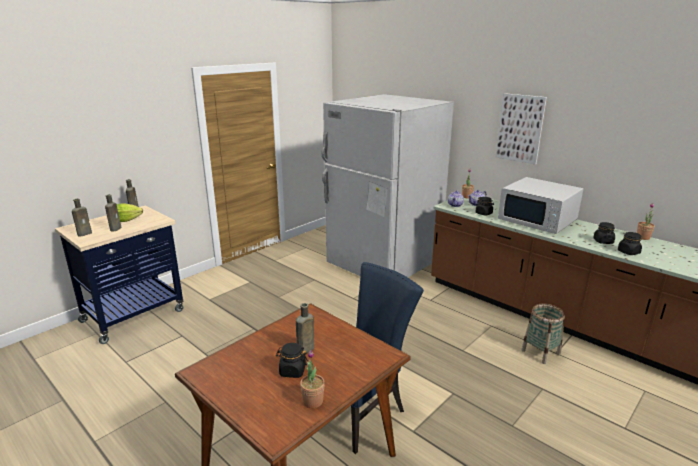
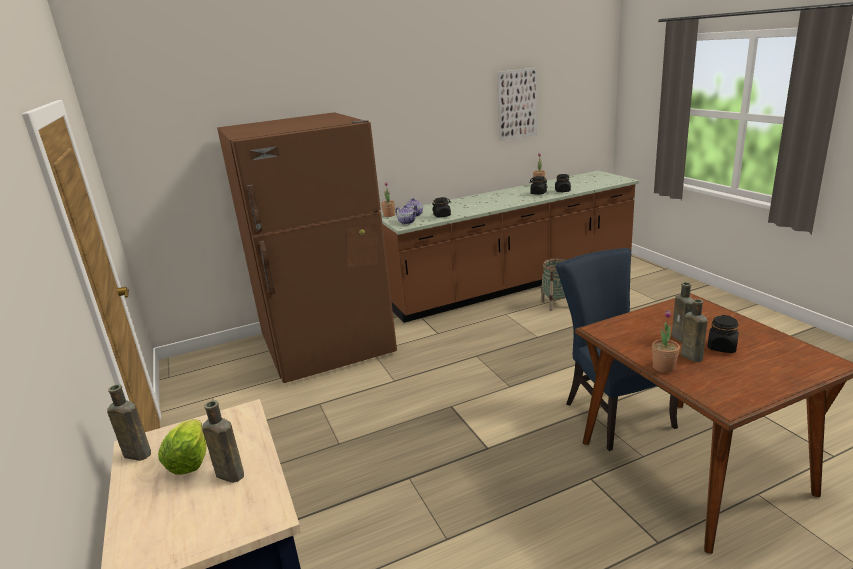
camera: 65 degrees left, 0 degrees up
brown bottle [72,199,92,236] -> brown bottle moved to [681,299,708,362]
potted plant [300,350,325,408] -> potted plant moved to [652,310,680,373]
white fridge [321,94,454,277] -> brown fridge [217,112,397,383]
picture [496,93,547,165] -> picture moved to [497,68,537,141]
white microwave [498,177,583,234] -> none

